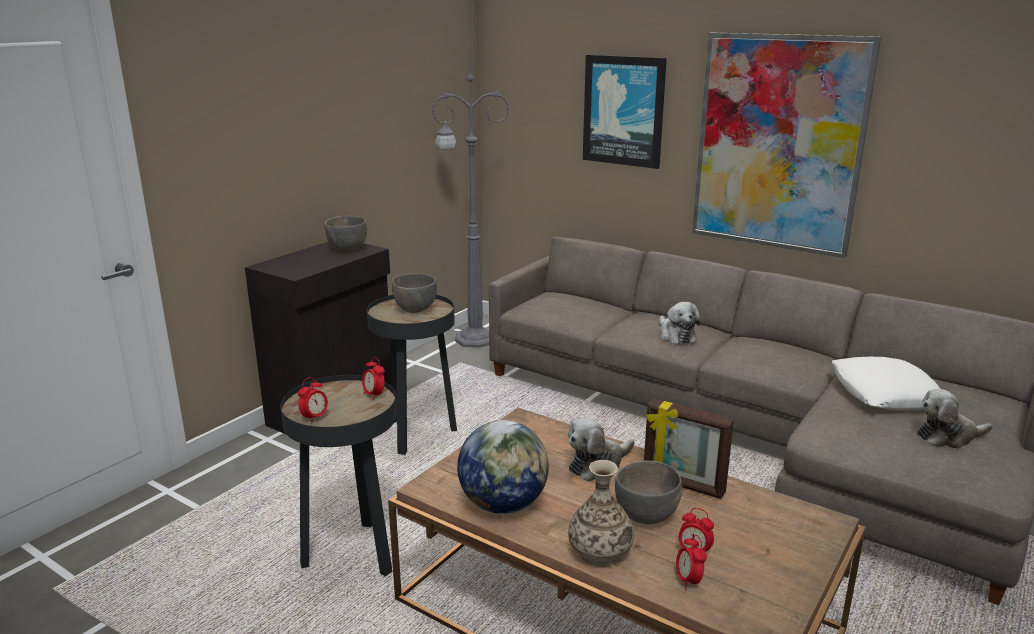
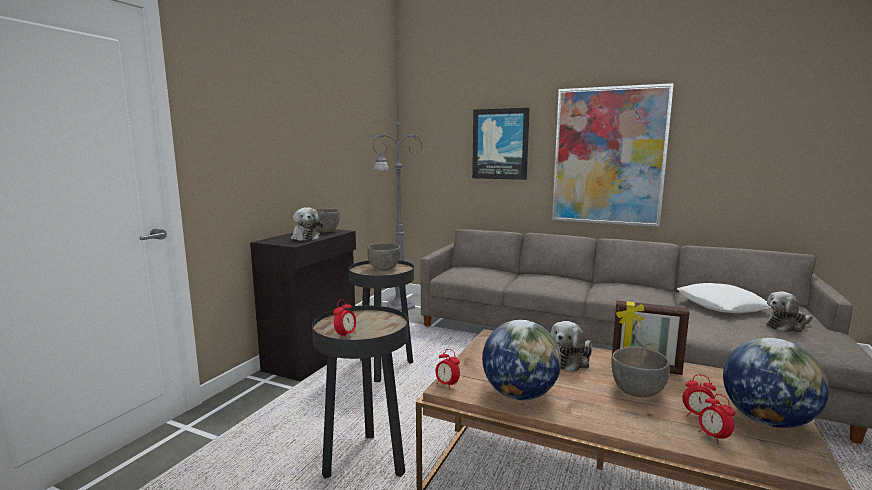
camera: 10 degrees left, 10 degrees down
alarm clock [362,357,385,400] -> alarm clock moved to [435,349,460,390]
vase [568,460,634,567] -> none
plush toy [659,302,700,344] -> plush toy moved to [291,207,323,241]
none -> globe [723,338,829,428]

